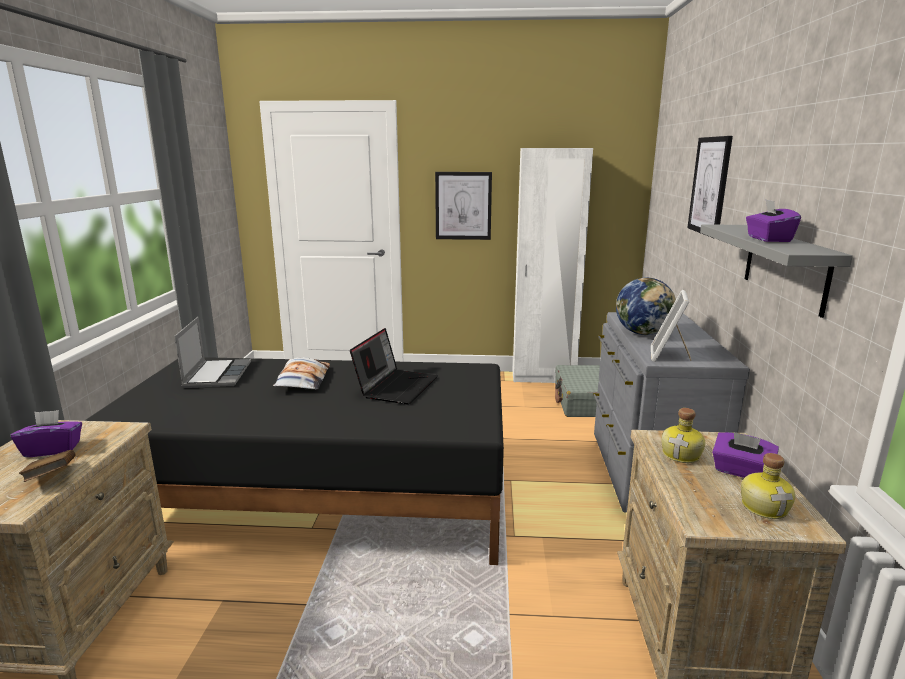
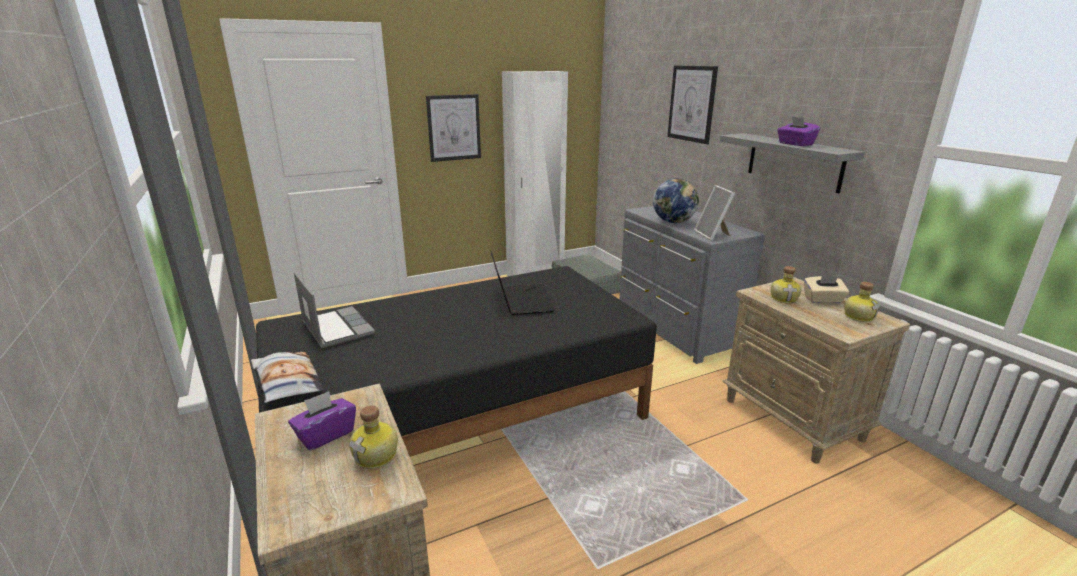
camera: 30 degrees left, 5 degrees up
brown book [19,450,75,482] -> bottle [349,405,398,469]
pillow [273,357,330,390] -> pillow moved to [251,352,324,403]
purple tissue box [712,432,779,478] -> beige tissue box [804,275,849,304]

